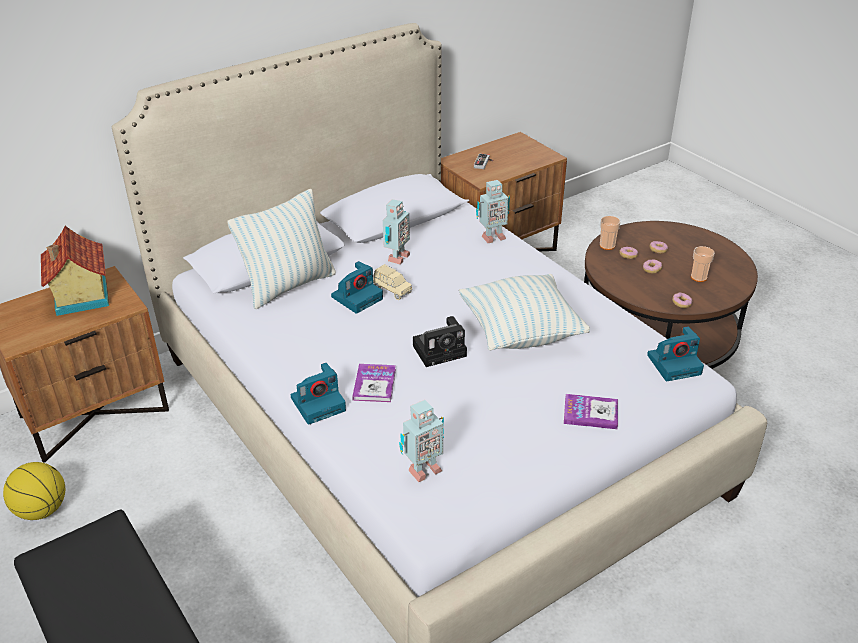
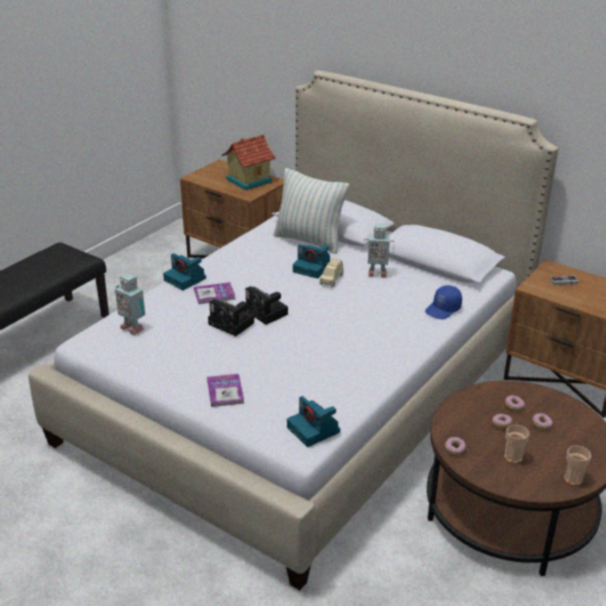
camera: 70 degrees right, 5 degrees down
basketball [3,462,65,520] -> none
pillow [459,274,590,351] -> none
toy robot [476,180,510,243] -> blue cap [425,285,462,319]
cup [600,216,620,250] -> cup moved to [564,446,591,486]
none -> camera [208,299,254,336]

